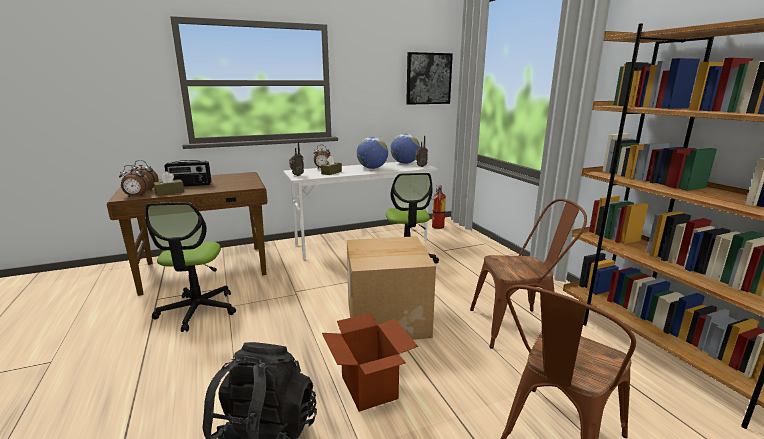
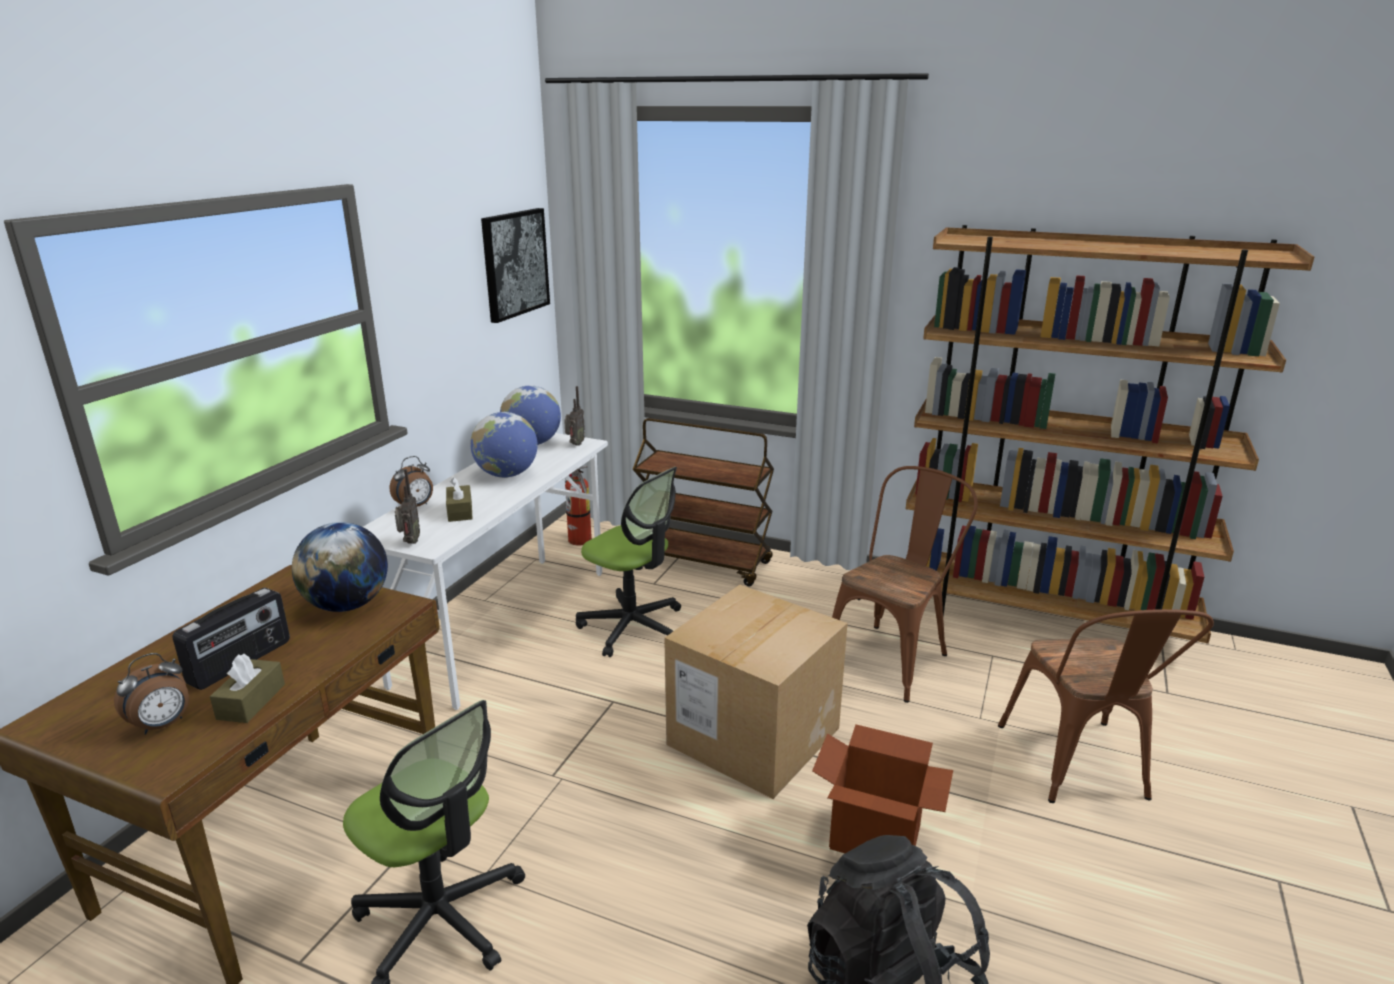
camera: 45 degrees left, 5 degrees up
alarm clock [119,165,149,197] -> none
none -> globe [292,522,388,612]
none -> brown cart [633,418,774,586]

